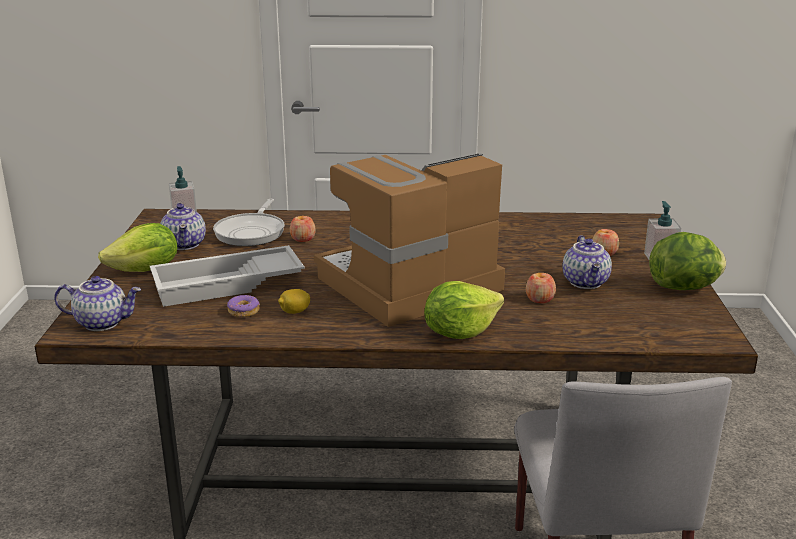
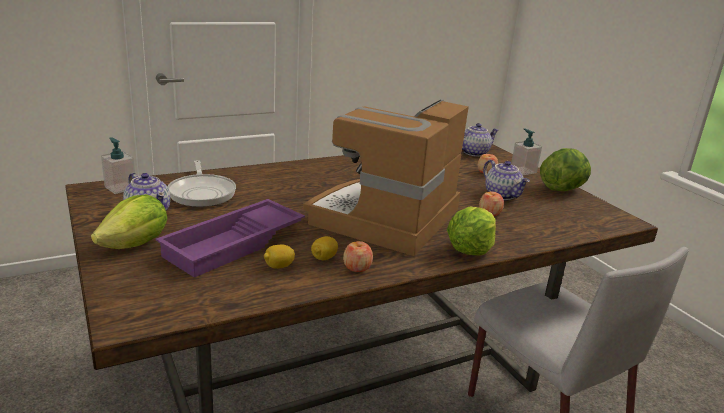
camera: 30 degrees left, 0 degrees up
teapot [54,276,141,331] -> teapot moved to [462,123,498,157]
white tray [150,245,305,307] -> purple tray [155,199,305,278]
donut [227,295,260,317] -> lemon [264,245,295,269]
apple [290,216,316,242] -> apple moved to [343,241,373,272]

